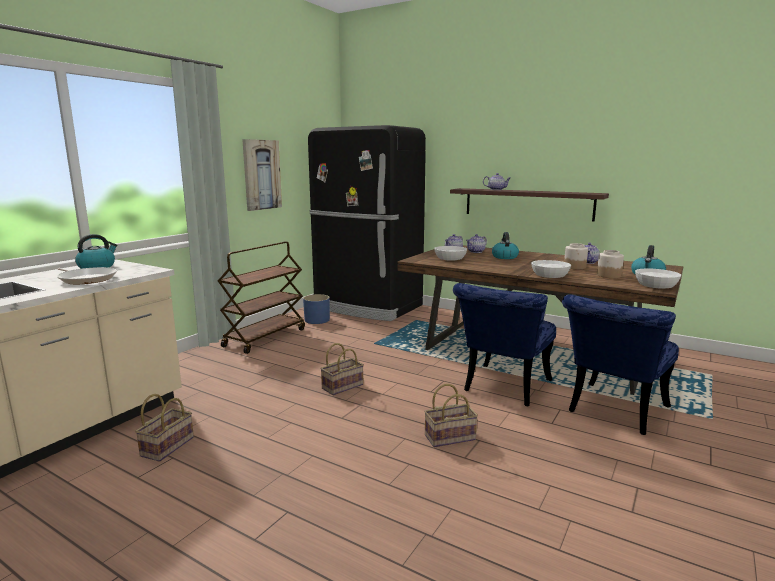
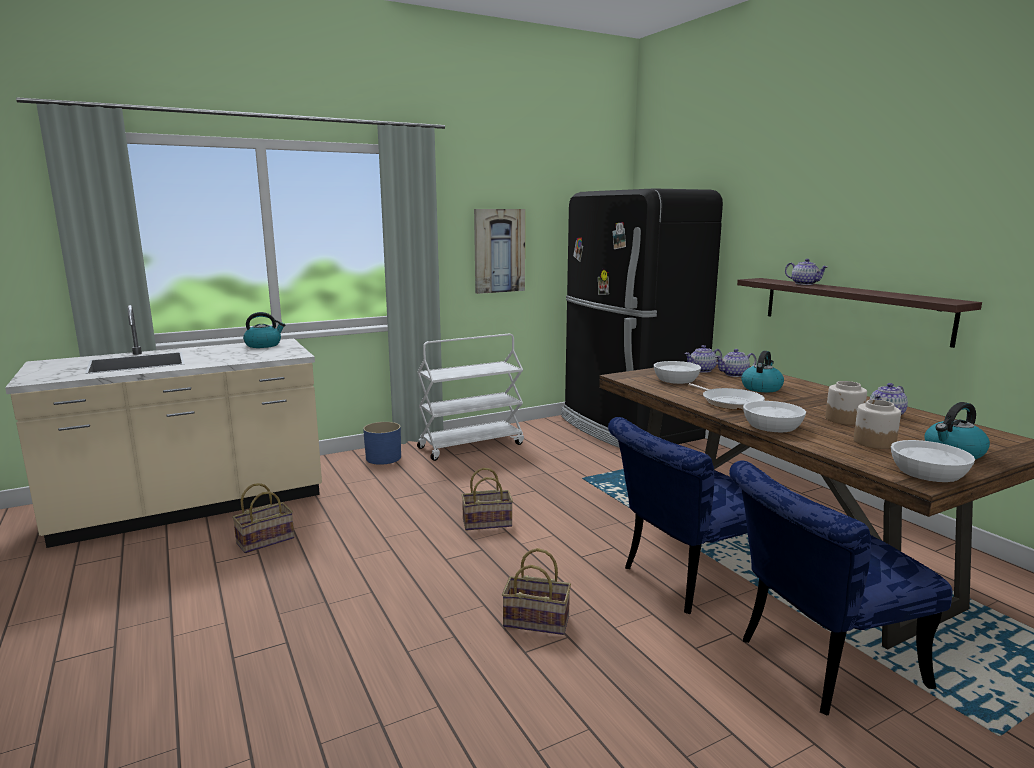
camera: 30 degrees right, 0 degrees up
frying pan [57,267,117,284] -> frying pan moved to [688,383,765,410]
brown cart [218,241,305,354] -> white cart [417,334,524,461]
blue planter [303,294,330,324] -> blue planter moved to [363,422,401,465]

